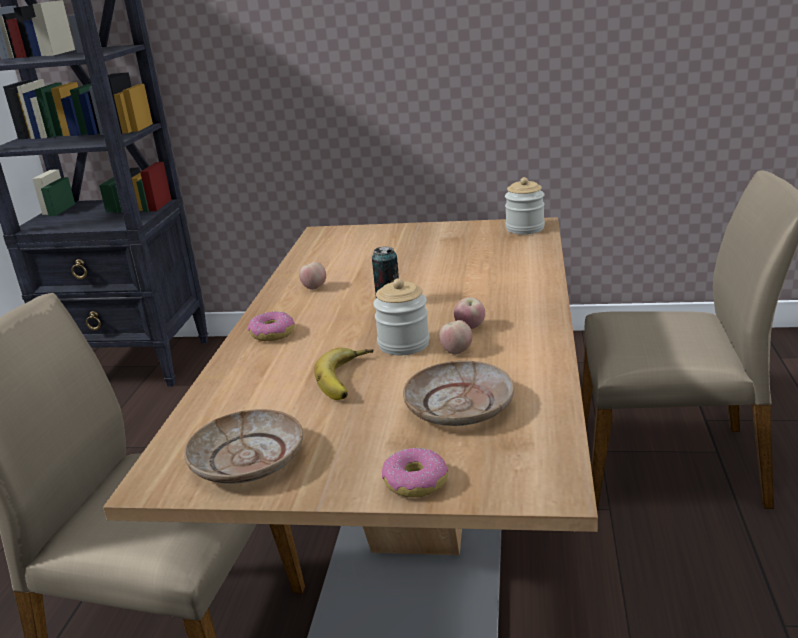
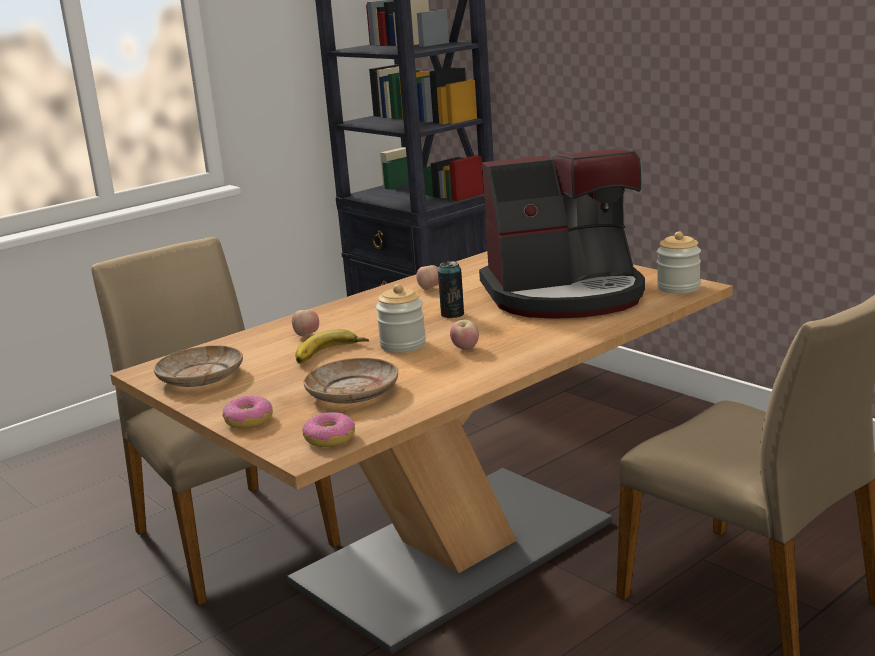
camera: 40 degrees right, 5 degrees down
donut [248,312,295,341] -> donut moved to [302,412,355,447]
apple [439,320,472,354] -> apple moved to [292,310,319,336]
none -> coffee machine [479,149,645,319]

